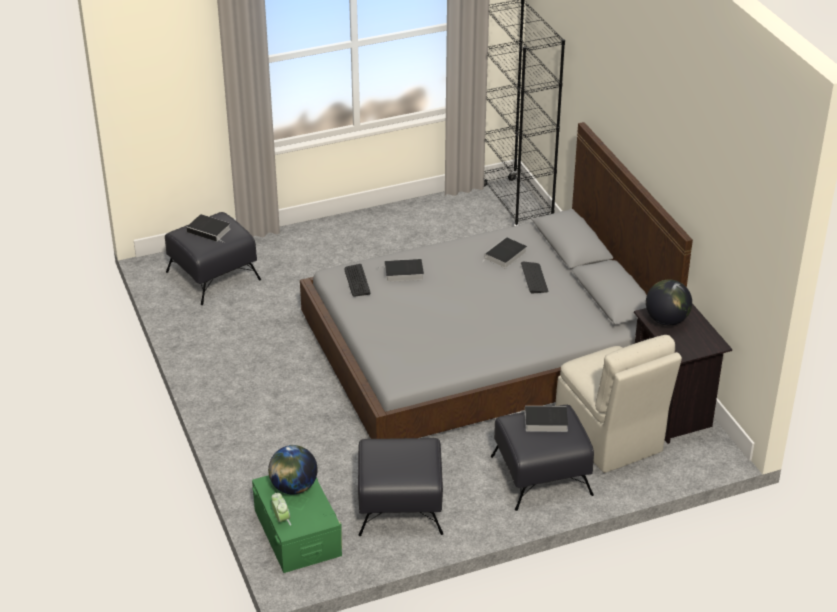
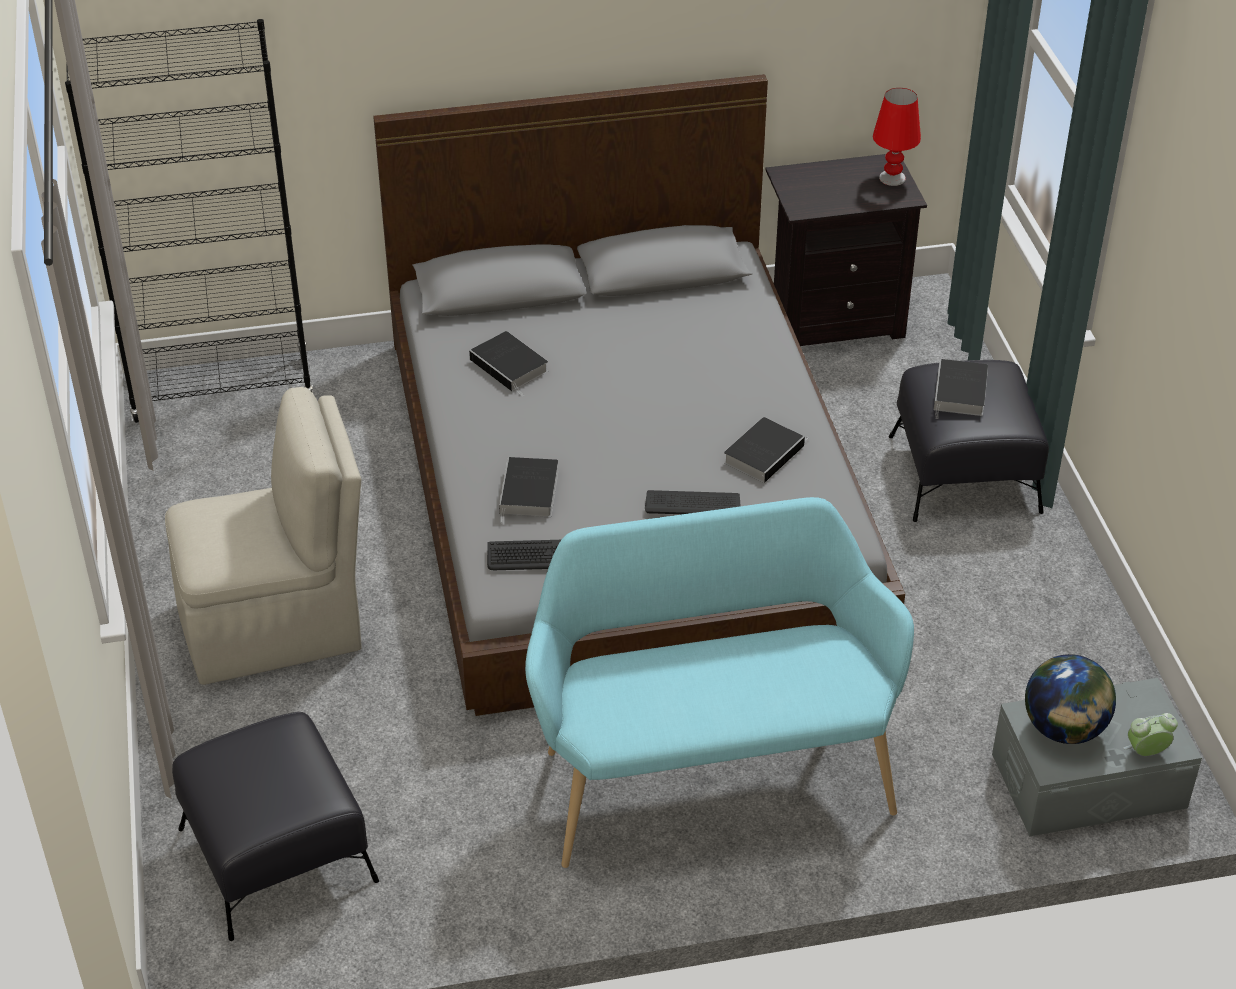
camera: 80 degrees left, 5 degrees up
book [186,214,230,243] -> book moved to [724,417,808,483]
green storage box [252,475,342,573] -> grey storage box [992,678,1202,837]
black ottoman [358,438,443,536] -> none
keyboard [521,262,549,294] -> keyboard moved to [645,490,741,514]
beige chair [556,335,682,473] -> beige chair moved to [165,387,362,685]
globe [646,279,692,325] -> none
none -> turquoise bench [525,497,914,868]
none -> red table lamp [873,88,921,186]

